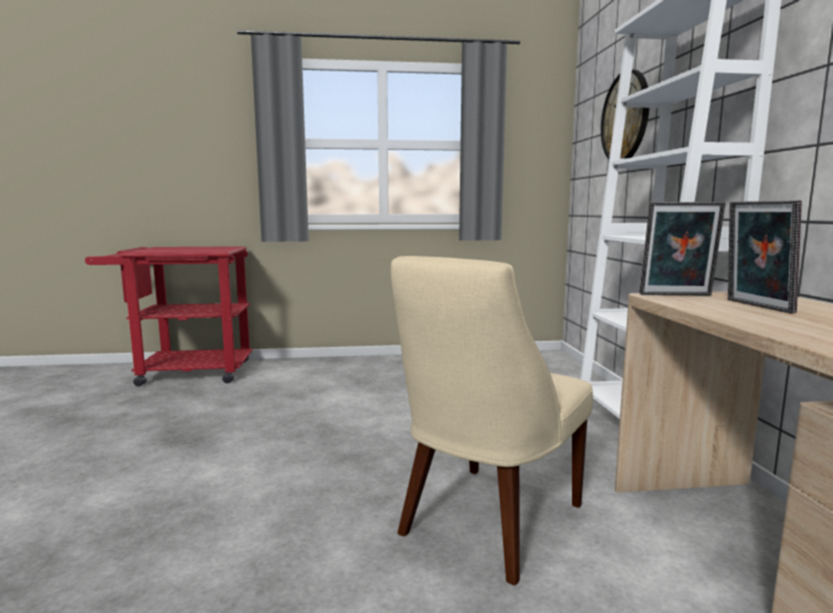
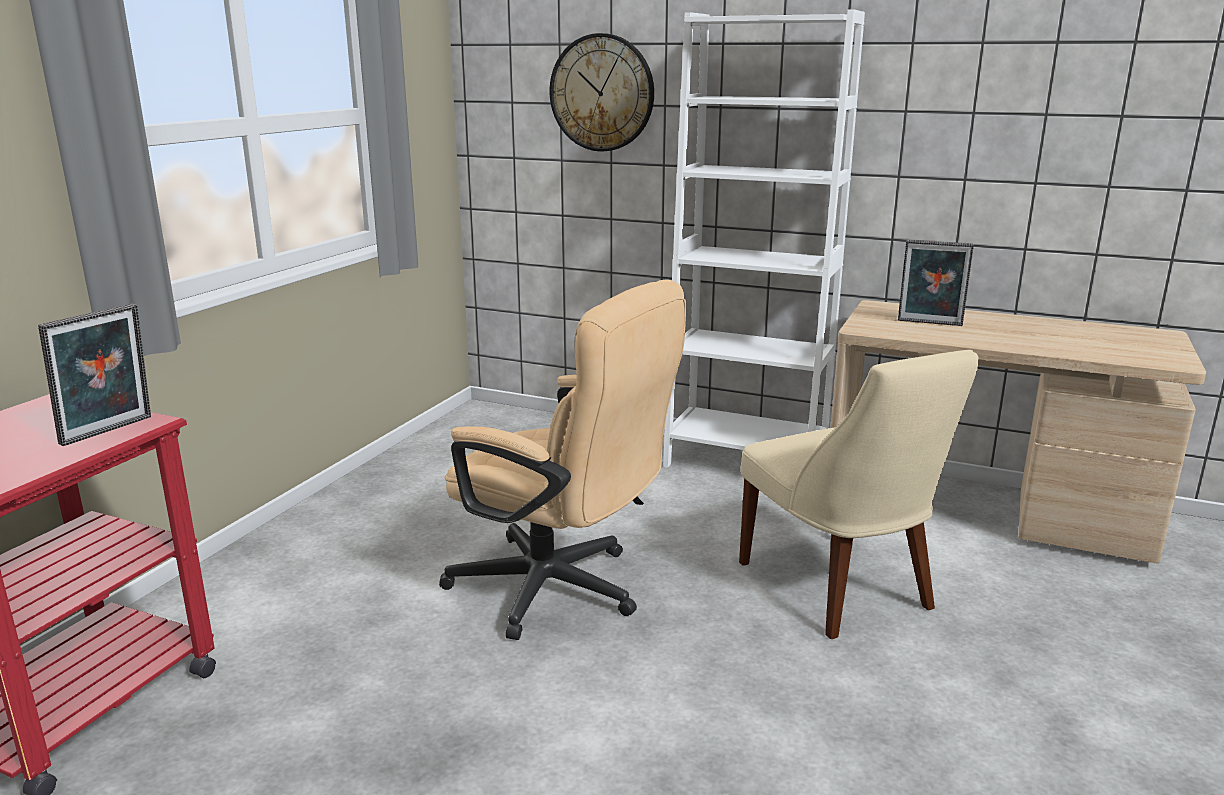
camera: 60 degrees left, 10 degrees up
picture frame [639,202,726,295] -> picture frame moved to [38,304,151,446]
none -> beige office chair [439,280,686,640]

